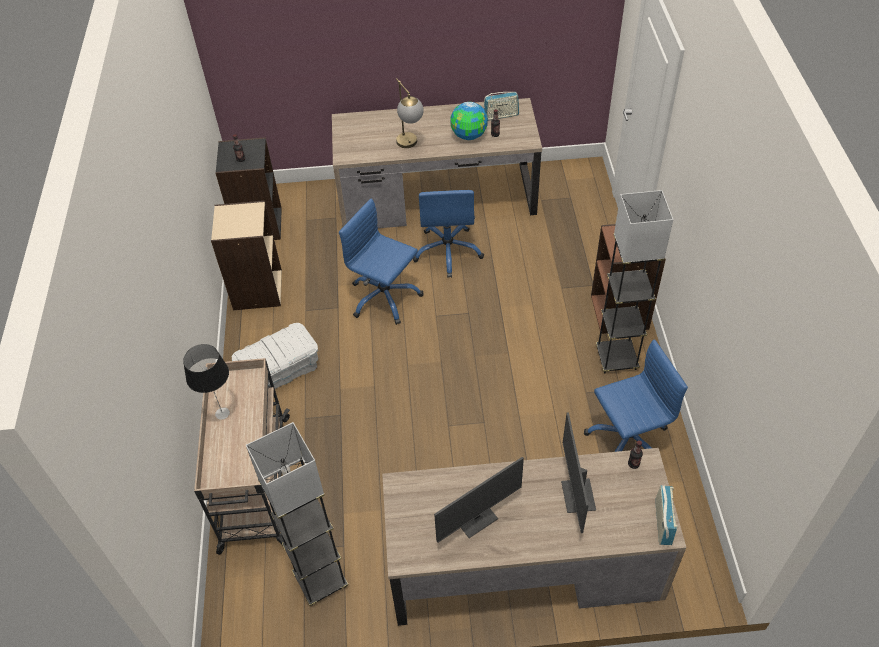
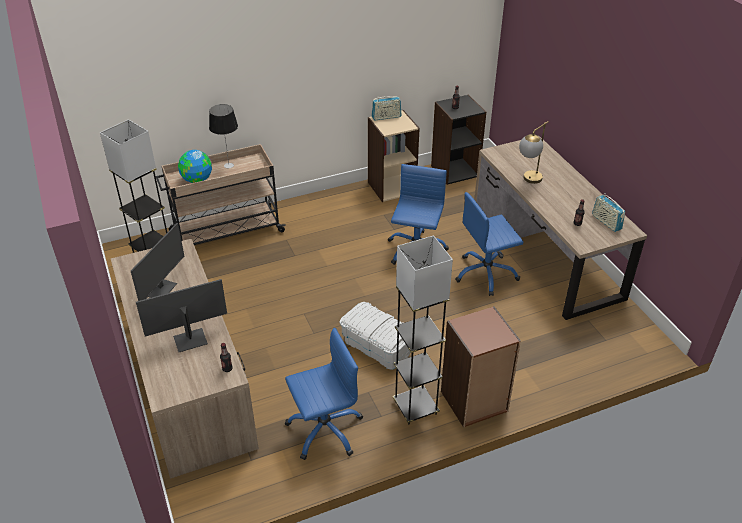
camera: 70 degrees right, 10 degrees down
white storage box [232,323,318,389] -> white storage box moved to [339,302,410,370]
monitor [434,457,524,543] -> monitor turned 105 degrees counterclockwise [131,223,184,301]
globe [450,102,488,140] -> globe moved to [178,150,212,183]
blue office chair [584,339,688,452] -> blue office chair turned 75 degrees counterclockwise [285,328,363,460]
radio [655,485,678,545] -> radio moved to [371,96,401,120]

